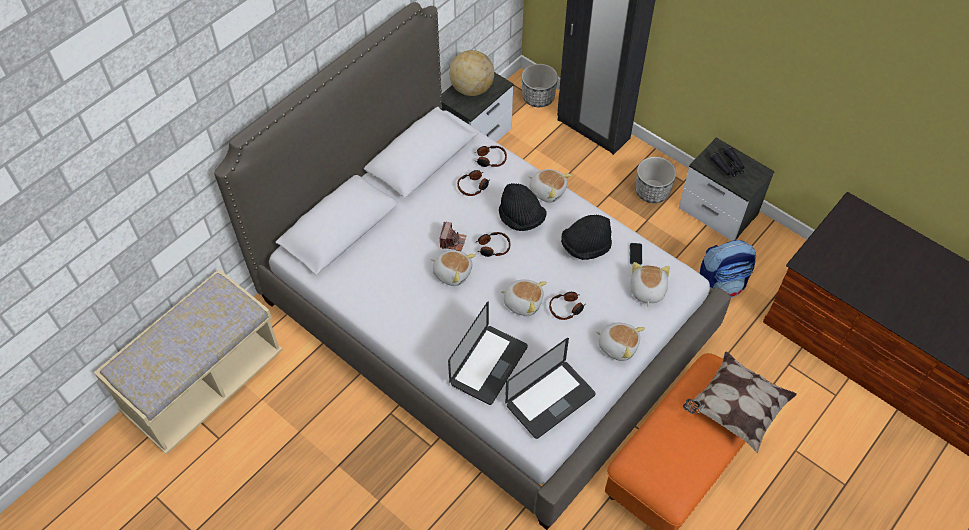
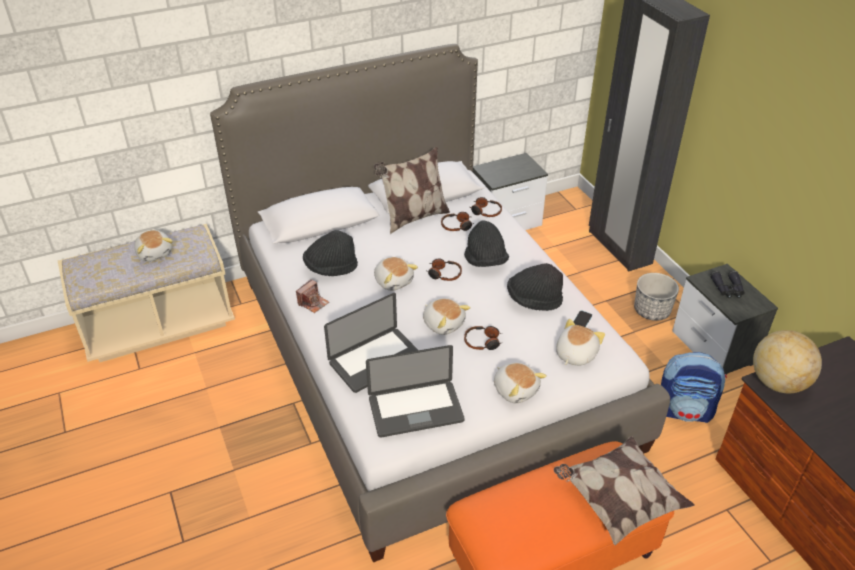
camera: 25 degrees right, 15 degrees down
camera [440,222,467,251] -> camera moved to [296,279,329,313]
globe [449,50,494,96] -> globe moved to [753,330,822,393]
planter [522,64,558,107] -> none
plush toy [528,169,572,203] -> plush toy moved to [134,230,173,262]
none -> black hat [303,230,358,276]
none -> pillow [374,147,450,234]

